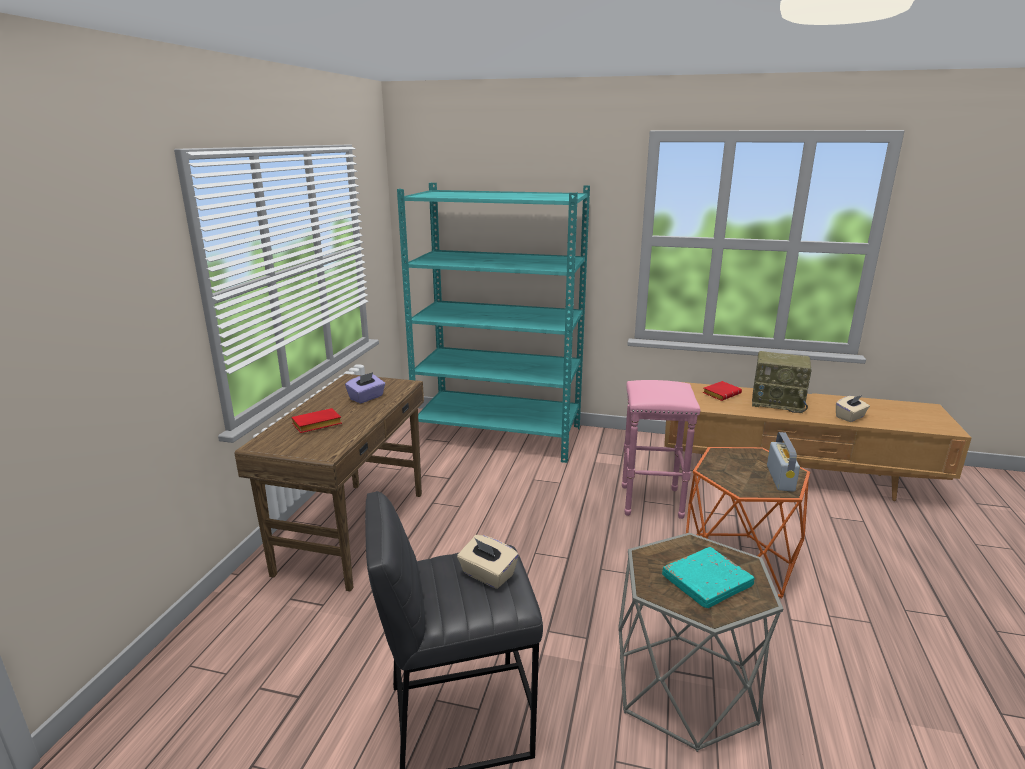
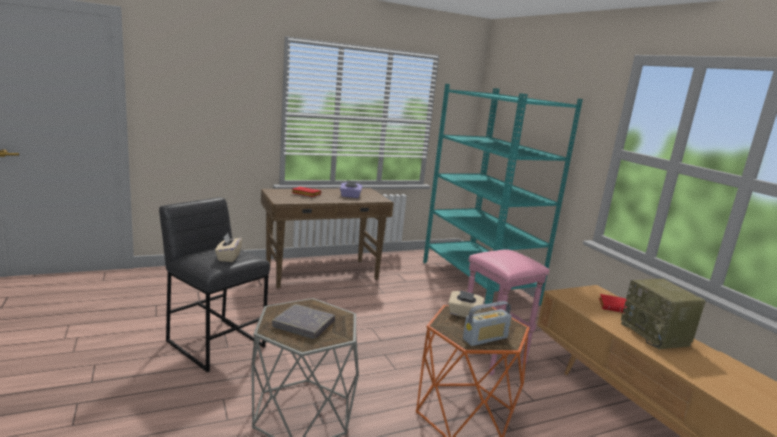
camera: 50 degrees right, 5 degrees down
turquoise book [662,547,755,609] -> grey book [272,304,335,339]
beige tissue box [836,395,870,422] -> beige tissue box moved to [448,290,484,317]

